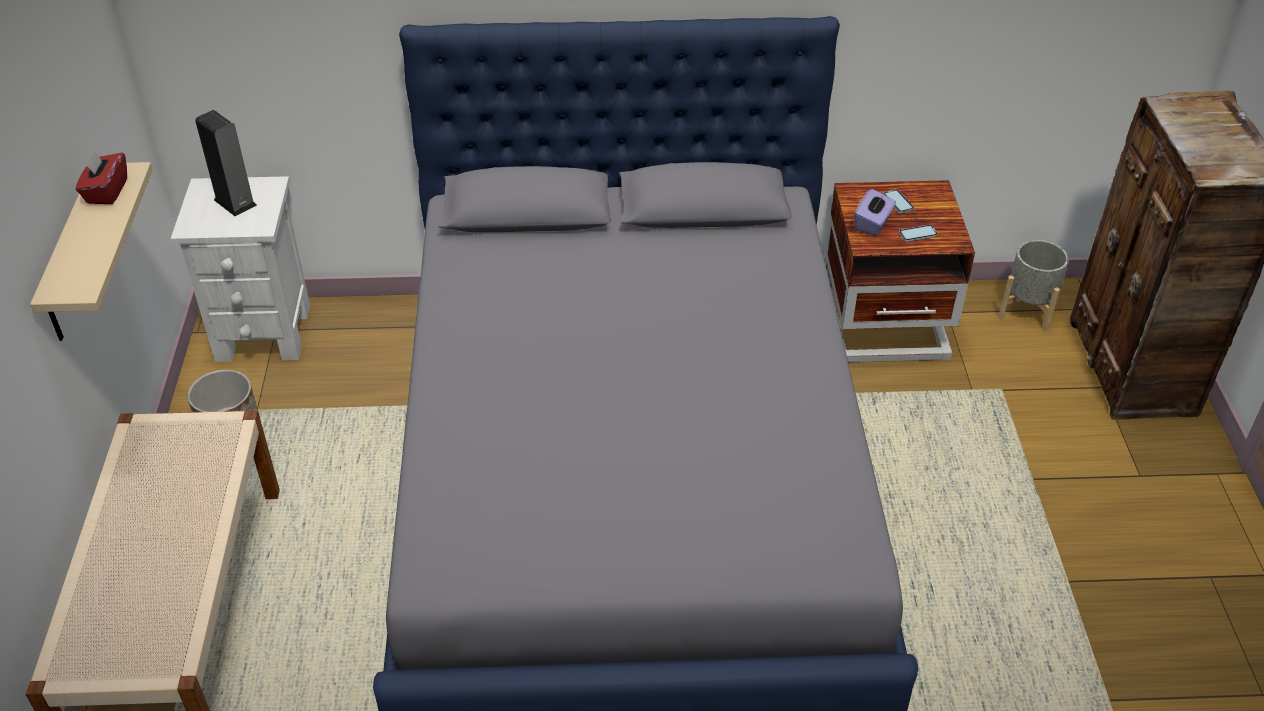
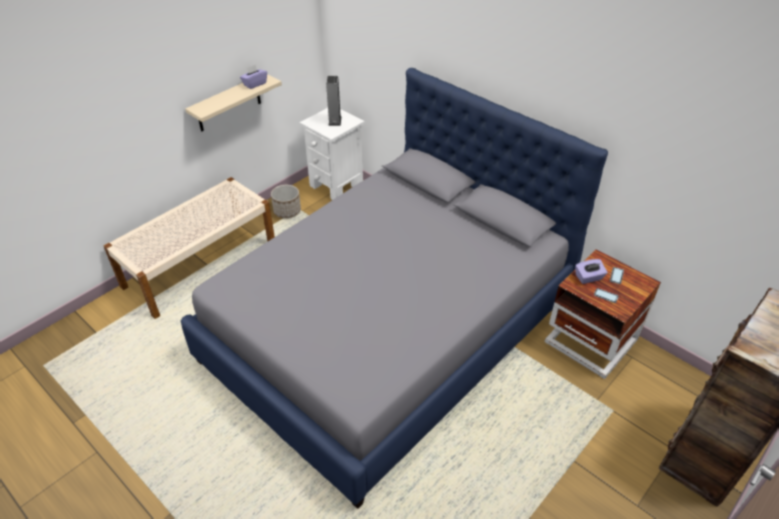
camera: 45 degrees right, 0 degrees up
red tissue box [76,149,127,204] -> purple tissue box [240,64,267,89]
grey planter [998,240,1069,331] -> none

